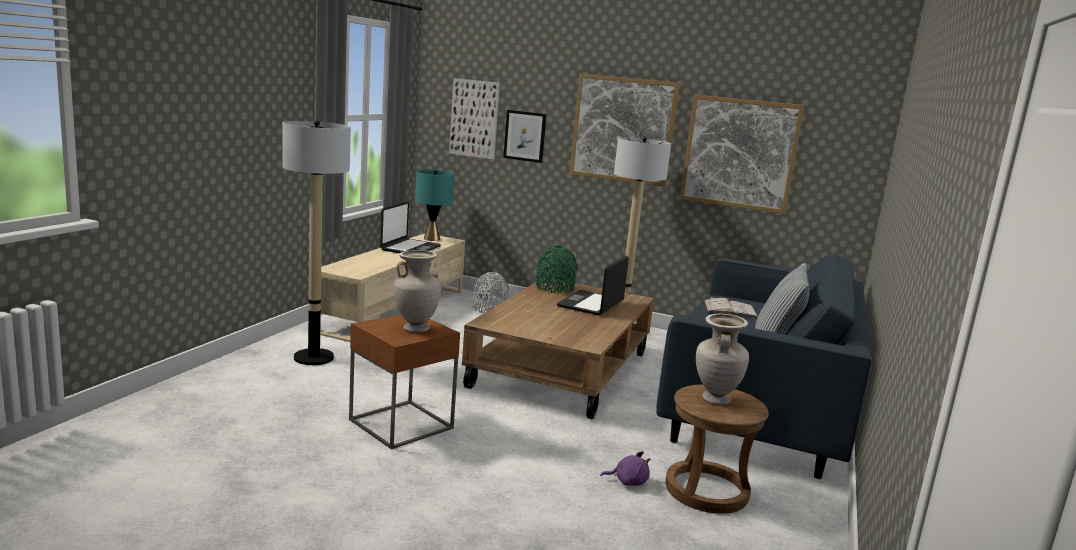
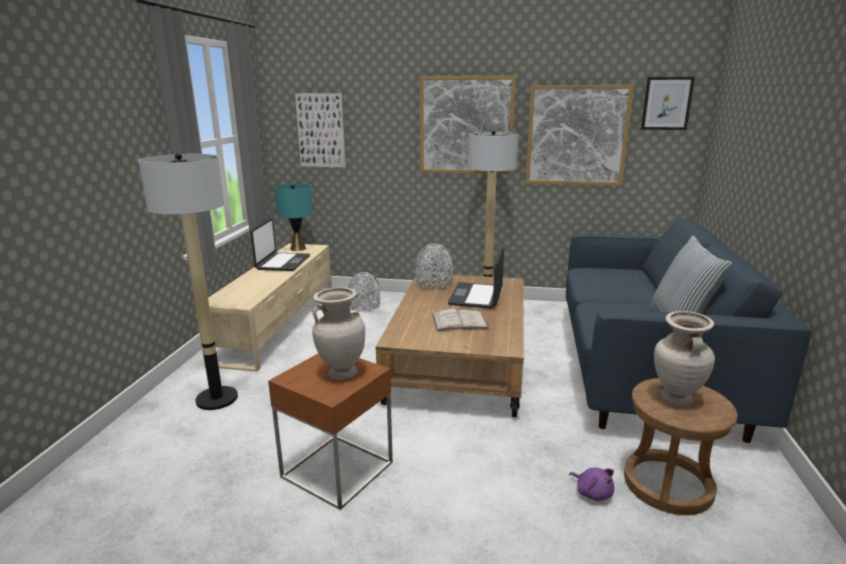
camera: 10 degrees left, 5 degrees up
picture [503,110,547,163] -> picture moved to [641,77,695,130]
green vase [536,246,578,293] -> grey vase [415,244,453,290]
purple plush toy [600,451,650,486] -> purple plush toy turned 60 degrees clockwise [569,467,614,501]
white book [704,297,758,318] -> white book moved to [432,308,489,331]

